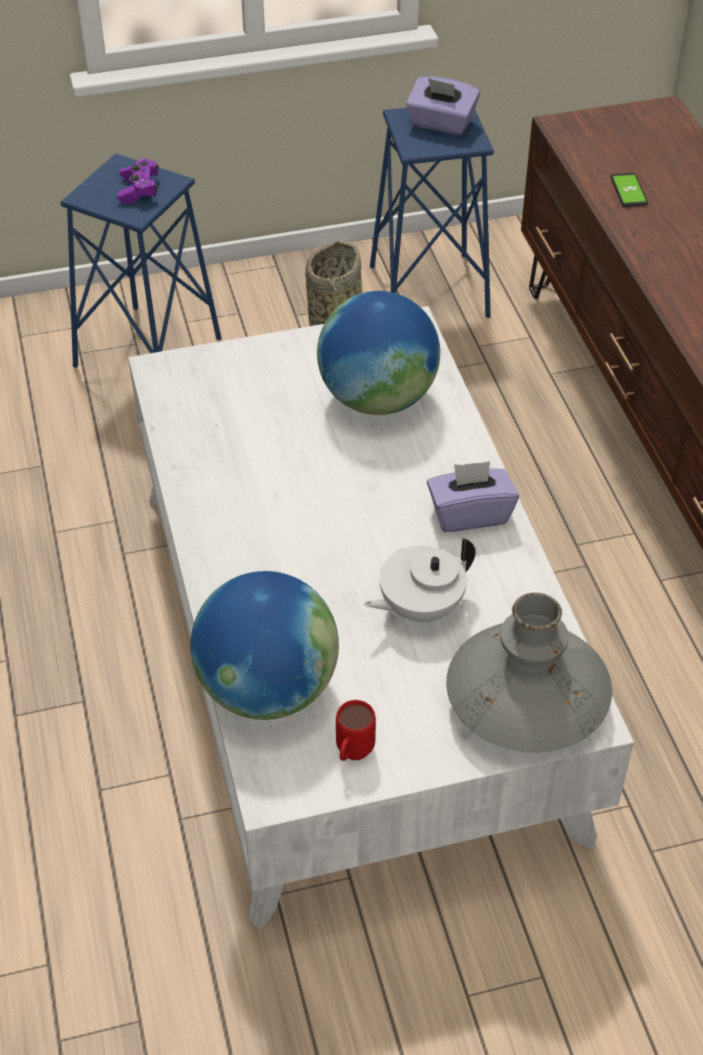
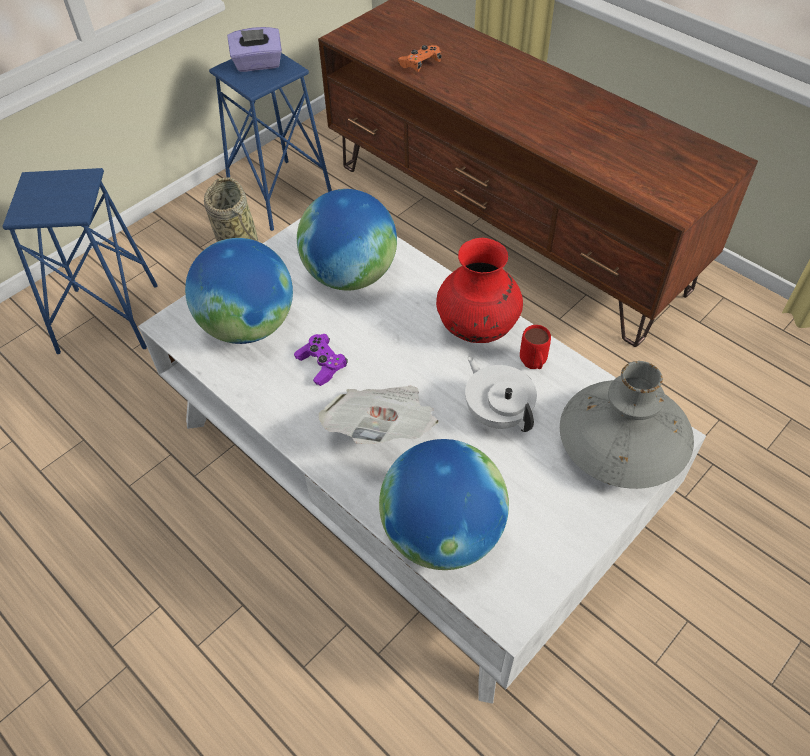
camera: 30 degrees left, 5 degrees up
purple game controller [117,159,159,203] -> purple game controller moved to [294,334,348,386]
red mug [336,700,376,761] -> red mug moved to [520,325,551,369]
white teapot [364,538,476,622] -> white teapot turned 120 degrees clockwise [465,356,537,432]
purple tissue box [427,461,519,532] -> red vase [436,238,523,343]
phone [611,173,648,207] -> orange game controller [398,45,442,72]
none -> globe [185,238,293,344]
none -> newspaper [318,386,439,444]

